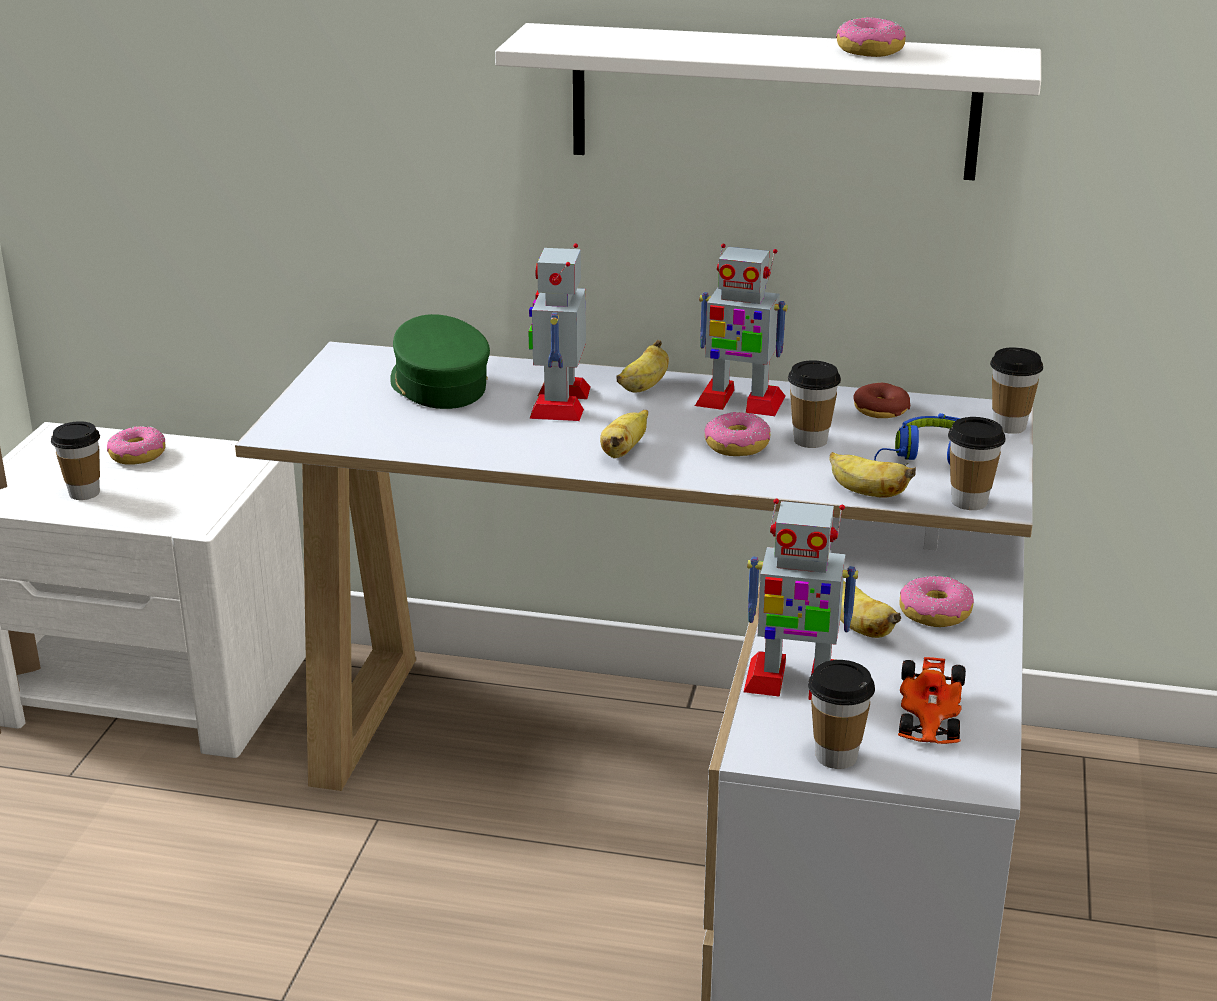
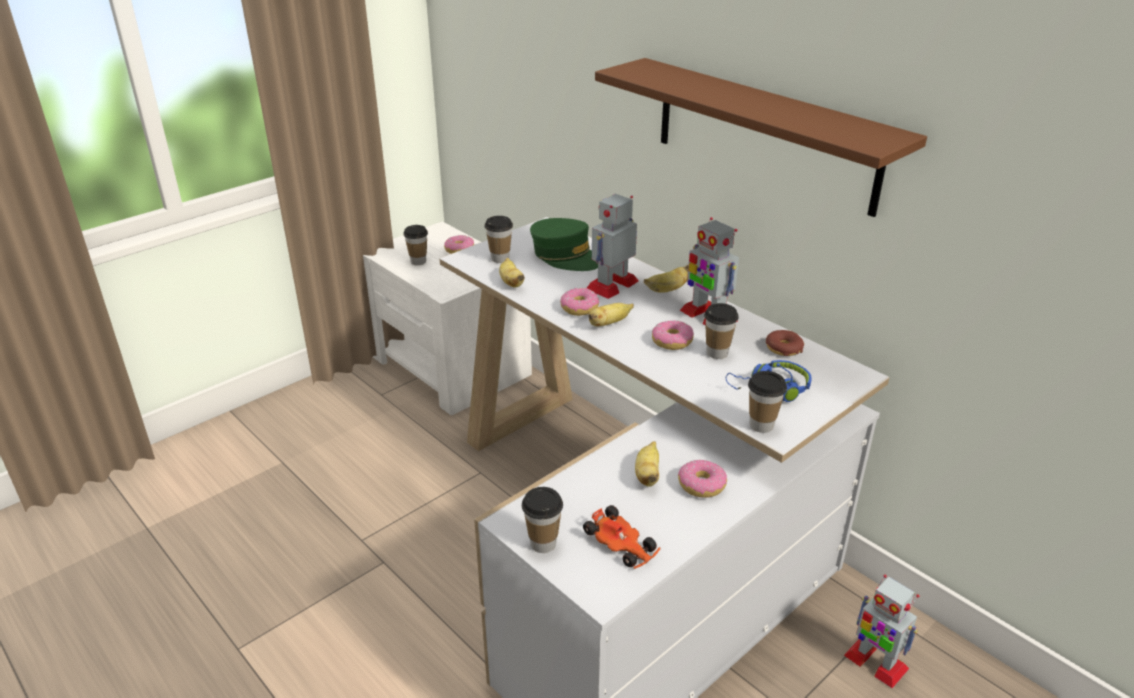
camera: 35 degrees right, 5 degrees up
green cap [390,314,490,409] -> green cap turned 120 degrees clockwise [530,218,598,271]
white shelf [495,23,1041,181] -> brown shelf [595,58,927,217]
toy robot [743,498,858,700] -> toy robot moved to [844,575,920,688]
banana [830,452,916,498] -> banana moved to [499,258,525,288]
donut [836,17,906,57] -> donut moved to [560,288,599,316]
toy car [898,657,966,744] -> toy car turned 90 degrees counterclockwise [583,505,661,569]
cup [990,347,1043,434] -> cup moved to [485,216,513,263]

